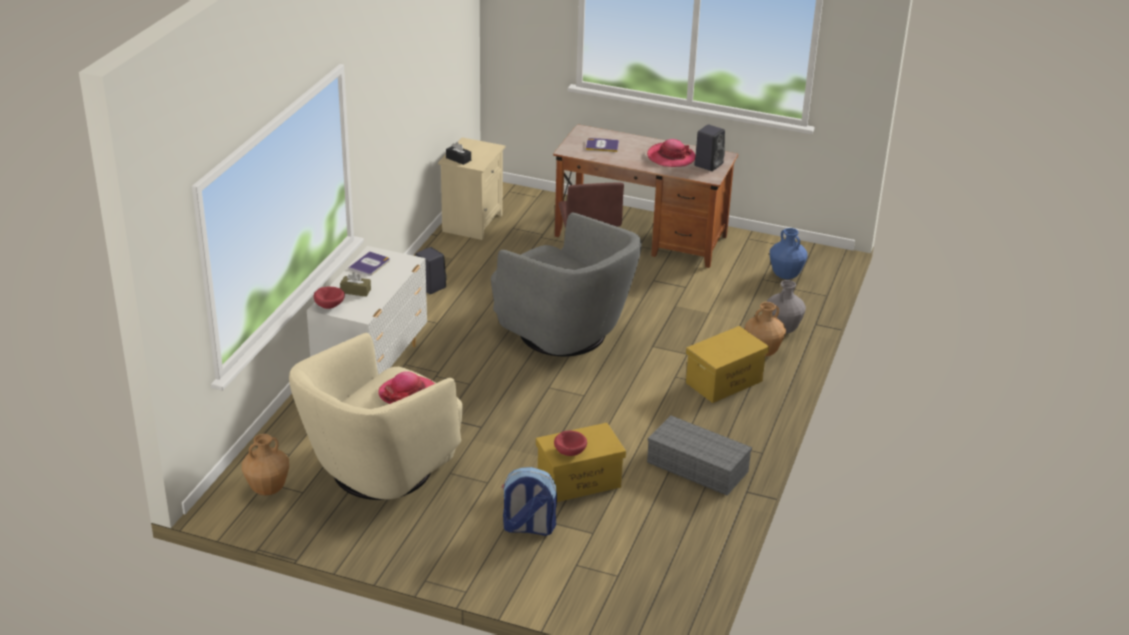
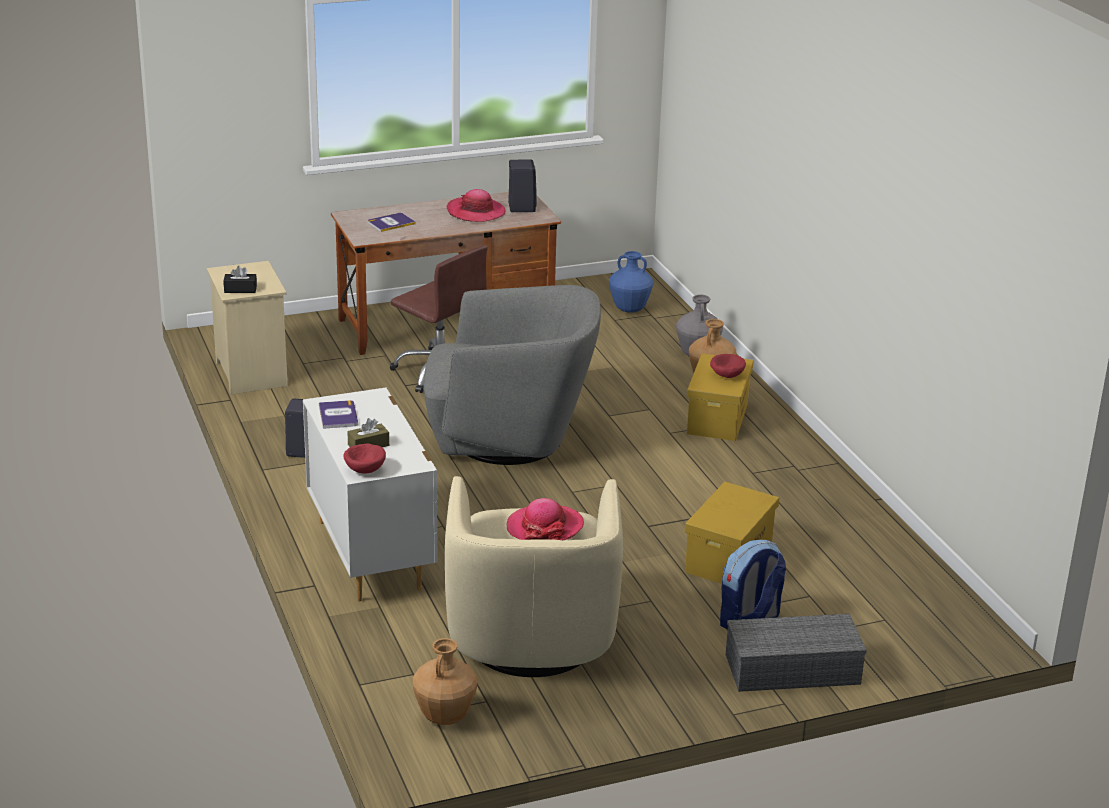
camera: 40 degrees left, 5 degrees down
red bowl [554,431,587,456] -> red bowl moved to [710,354,746,378]
grey storage box [647,415,752,496] -> grey storage box moved to [726,614,867,692]

